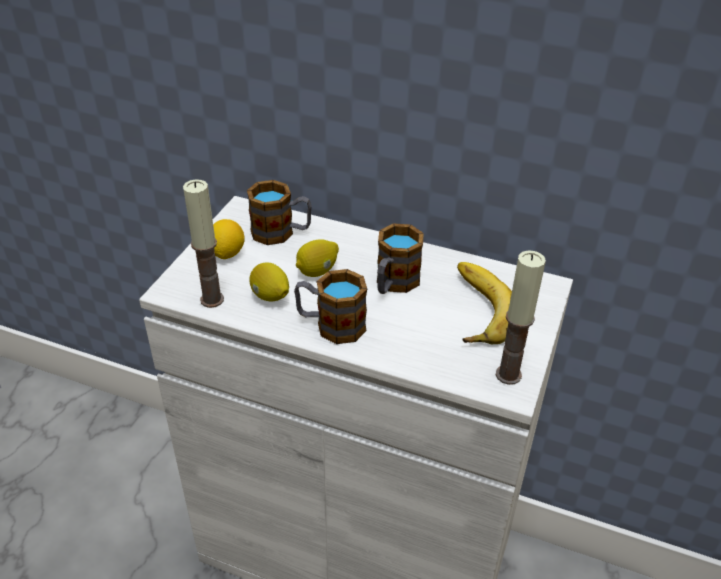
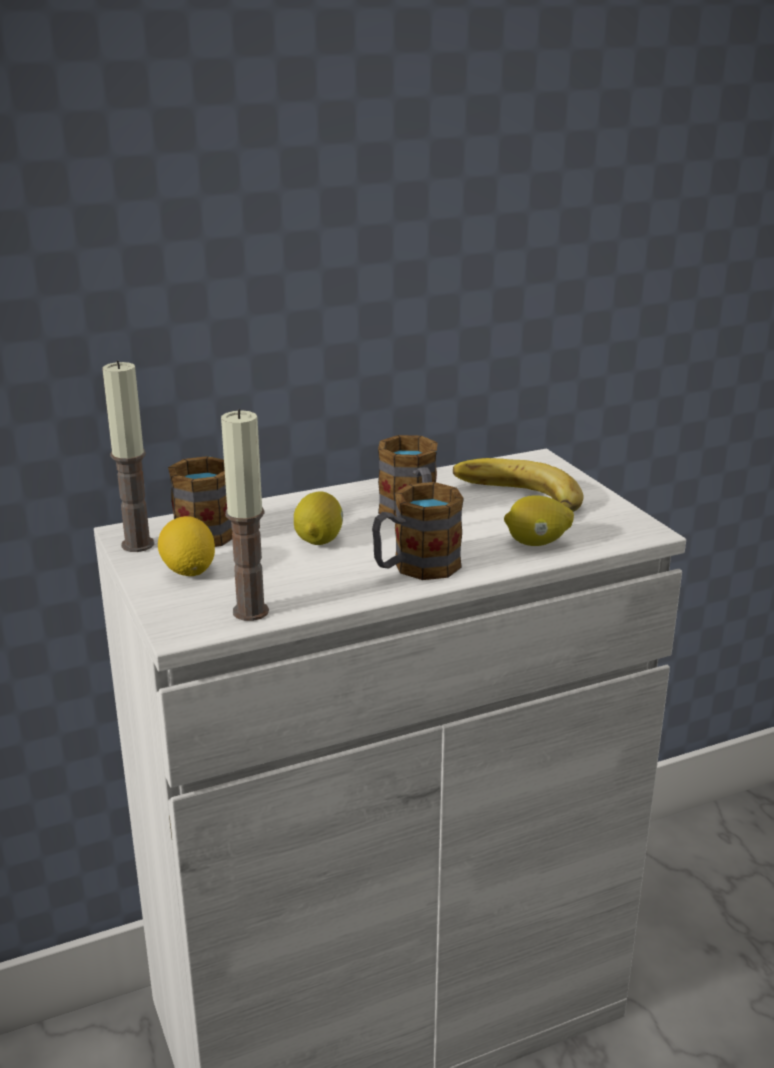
camera: 45 degrees left, 15 degrees down
lemon [249,262,289,301] -> lemon moved to [504,495,574,546]
candle [496,250,546,385] -> candle moved to [102,361,154,552]

